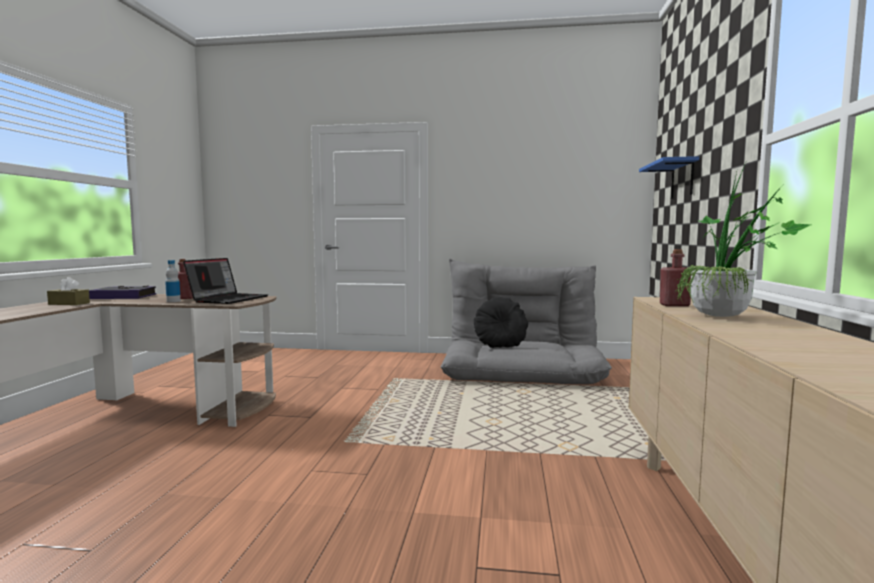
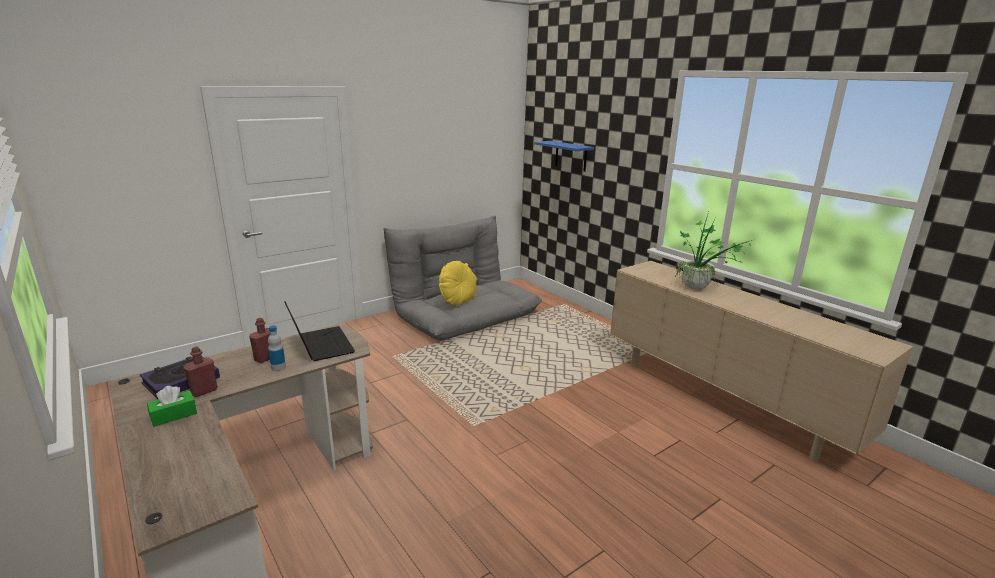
camera: 45 degrees left, 15 degrees up
brown tissue box [47,277,90,305] -> green tissue box [147,386,197,427]
black pillow [474,297,528,348] -> yellow pillow [439,261,477,305]
red bottle [660,249,691,306] -> red bottle moved to [184,347,218,397]

